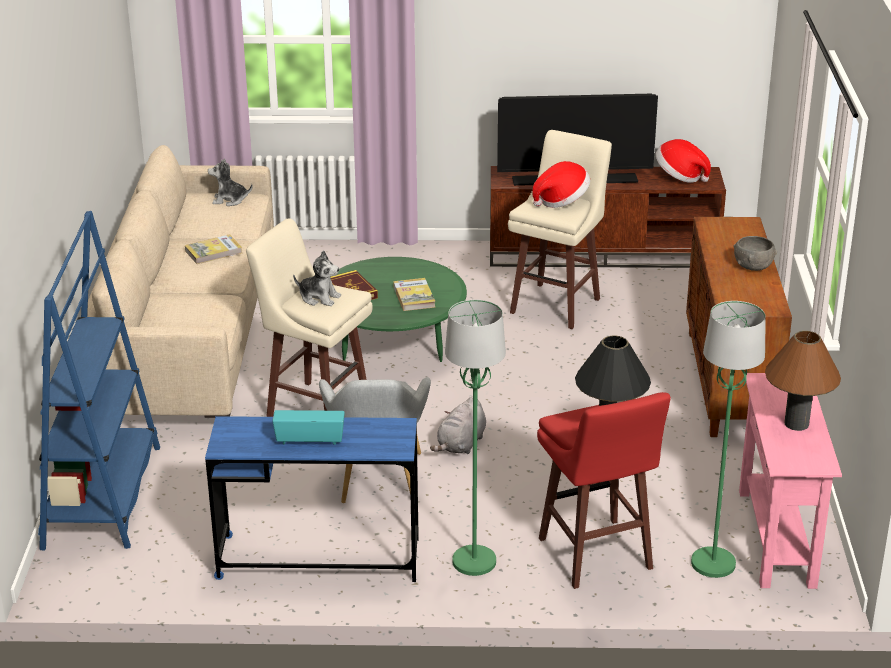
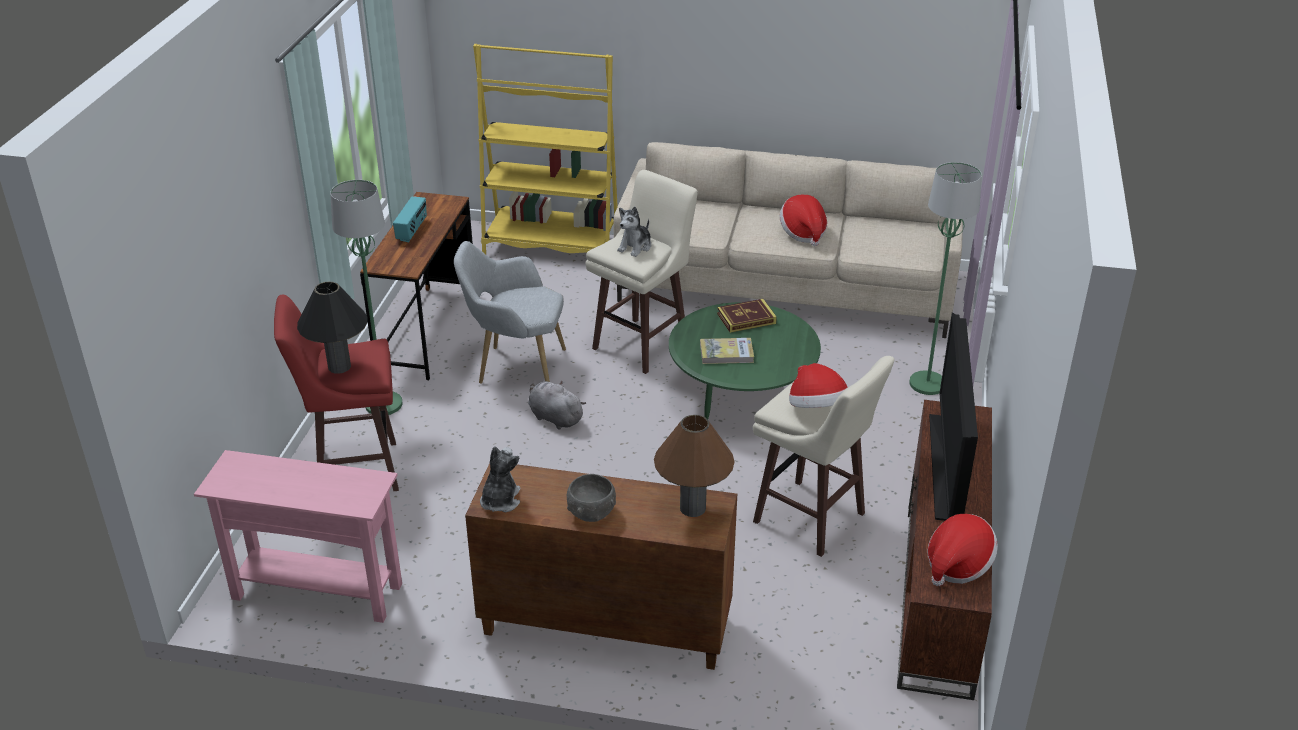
camera: 100 degrees right, 5 degrees up
blue bookcase [38,211,160,551] -> yellow bookcase [473,44,618,254]
book [185,234,242,264] -> hat [780,195,827,246]
blue desk [205,416,419,582] -> brown desk [360,192,473,380]
plush toy [208,158,253,206] -> plush toy moved to [480,446,520,512]
green floor lamp [691,301,766,578] -> green floor lamp moved to [909,162,982,395]
brown table lamp [765,331,841,431] -> brown table lamp moved to [654,415,735,517]

